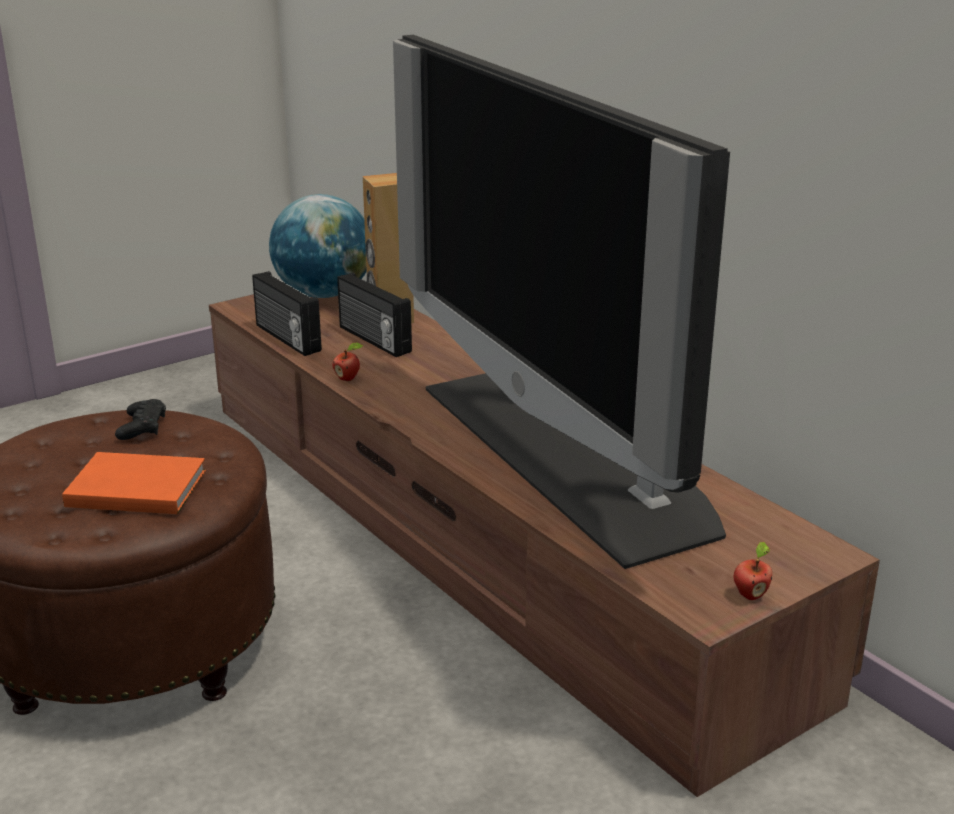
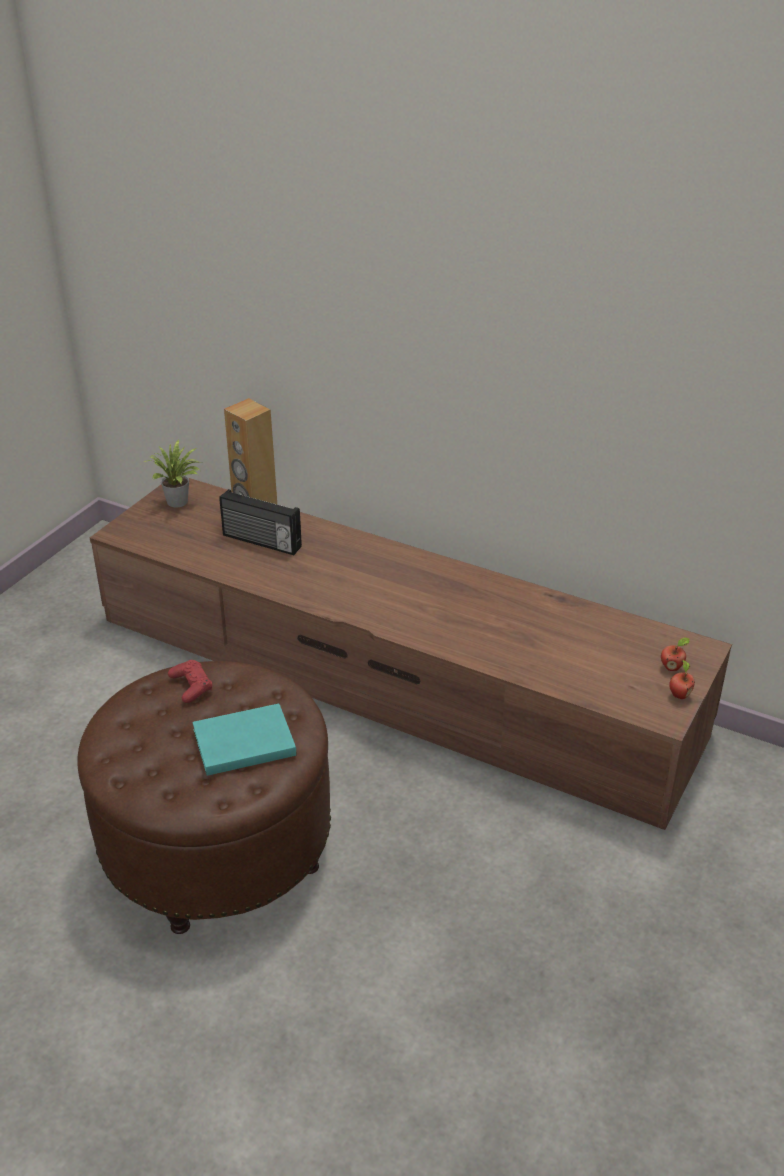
camera: 25 degrees left, 10 degrees up
orange book [62,452,206,514] -> turquoise book [193,703,296,776]
black game controller [115,399,166,440] -> red game controller [168,660,212,703]
radio [252,271,322,356] -> none
globe [269,194,367,298] -> potted plant [144,439,202,507]
apple [332,342,363,381] -> apple moved to [661,637,690,671]
television [393,35,730,569] -> none

